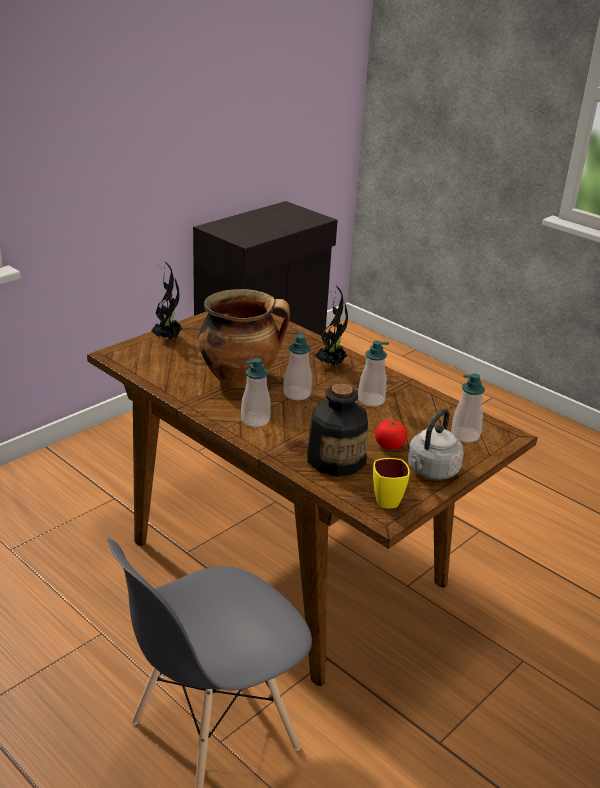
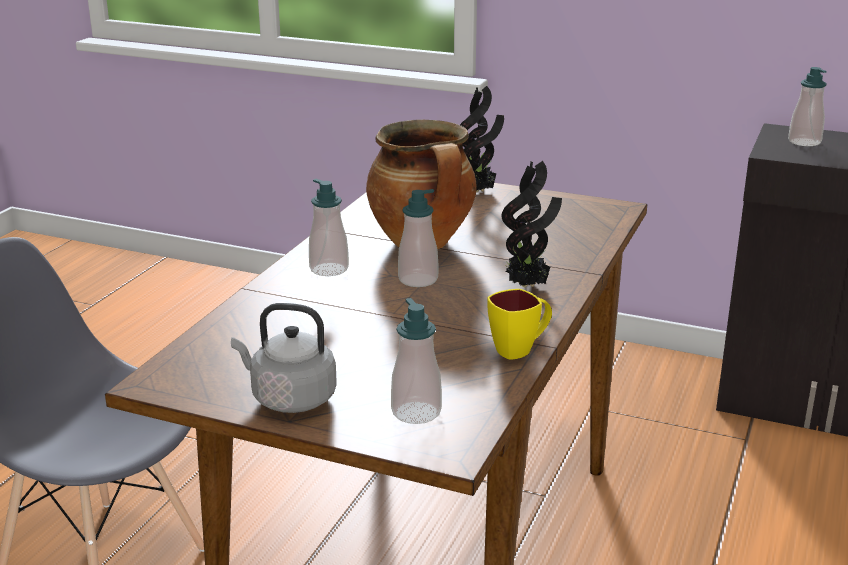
camera: 70 degrees right, 5 degrees down
bottle [307,384,368,476] -> none
soap dispenser [358,341,389,407] -> soap dispenser moved to [788,67,827,146]
yellow mug [373,458,410,509] -> yellow mug moved to [487,289,552,360]
tomato [375,420,407,450] -> none

